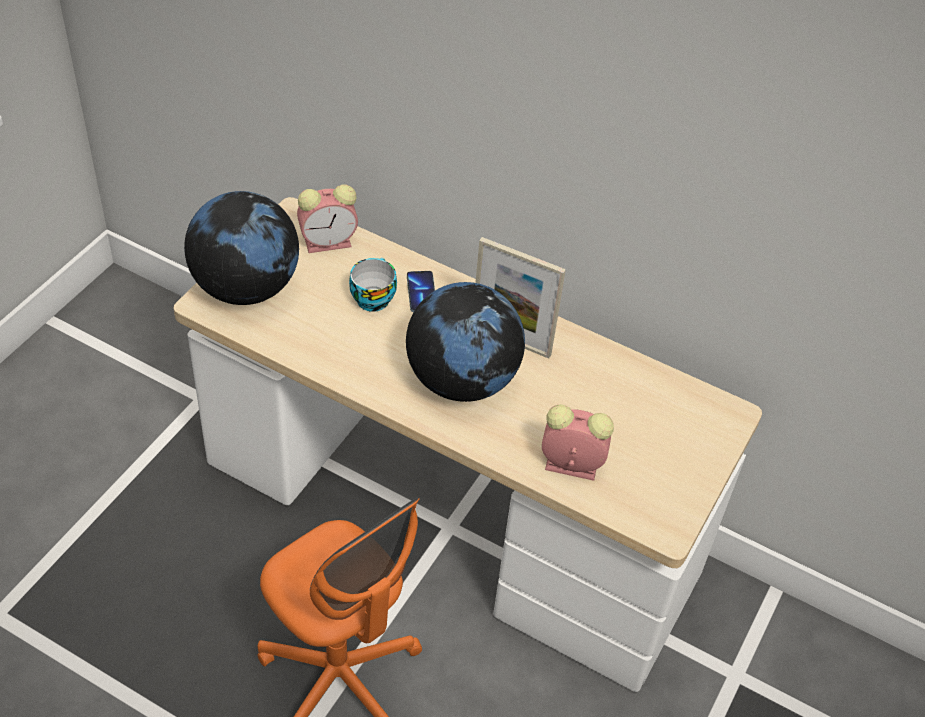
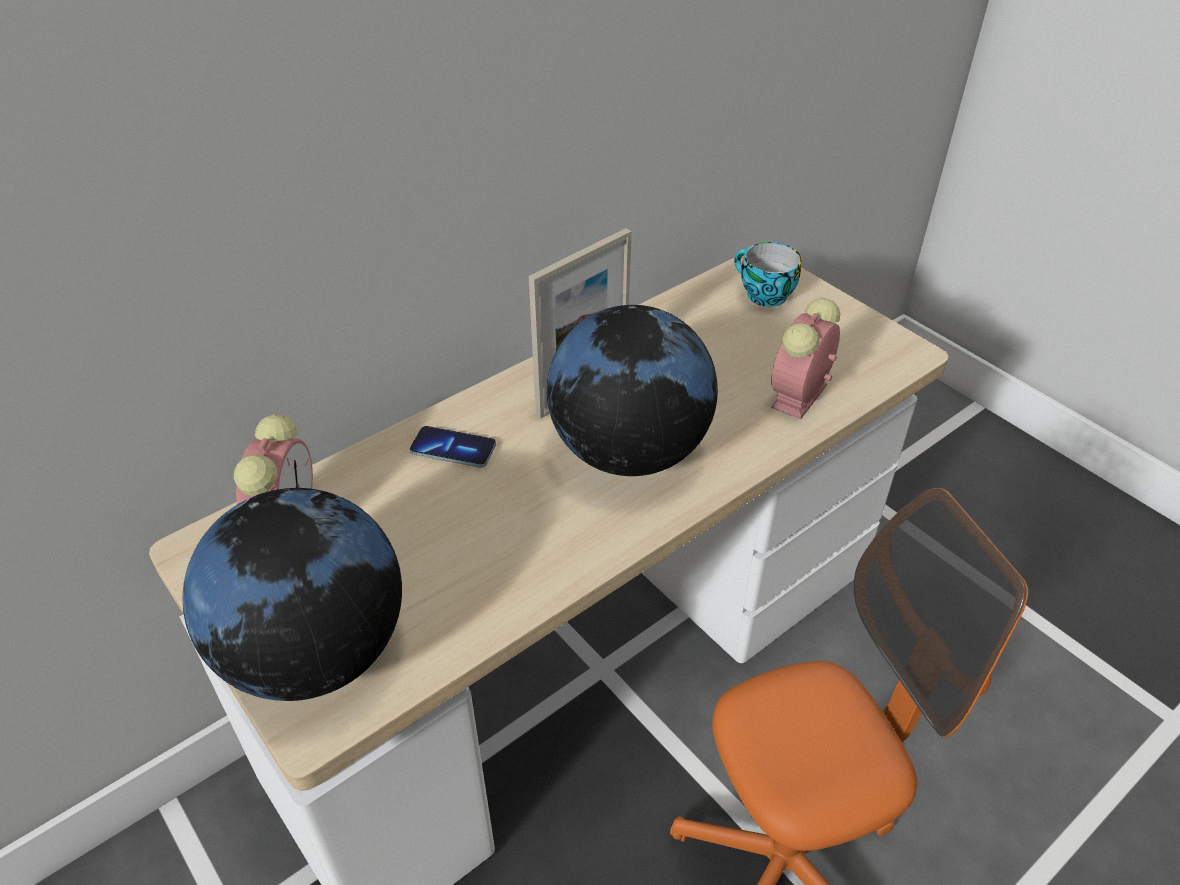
camera: 65 degrees left, 5 degrees down
cup [349,258,397,312] -> cup moved to [734,242,802,307]

